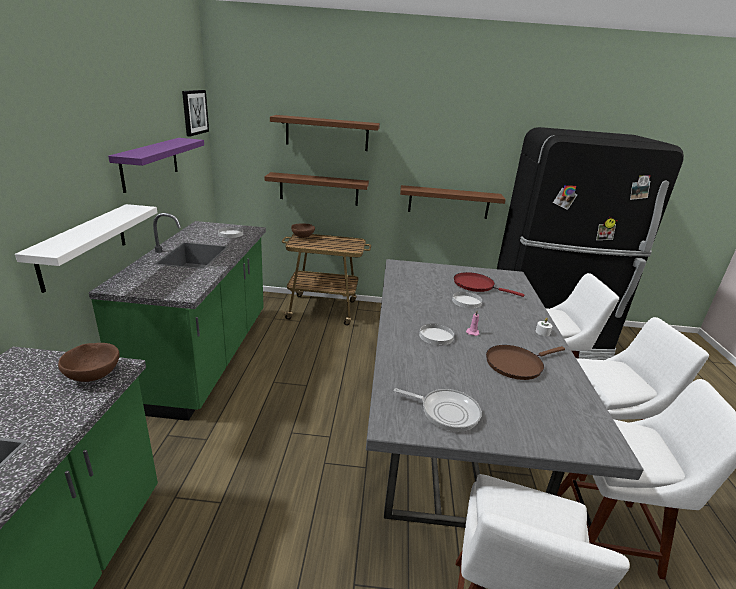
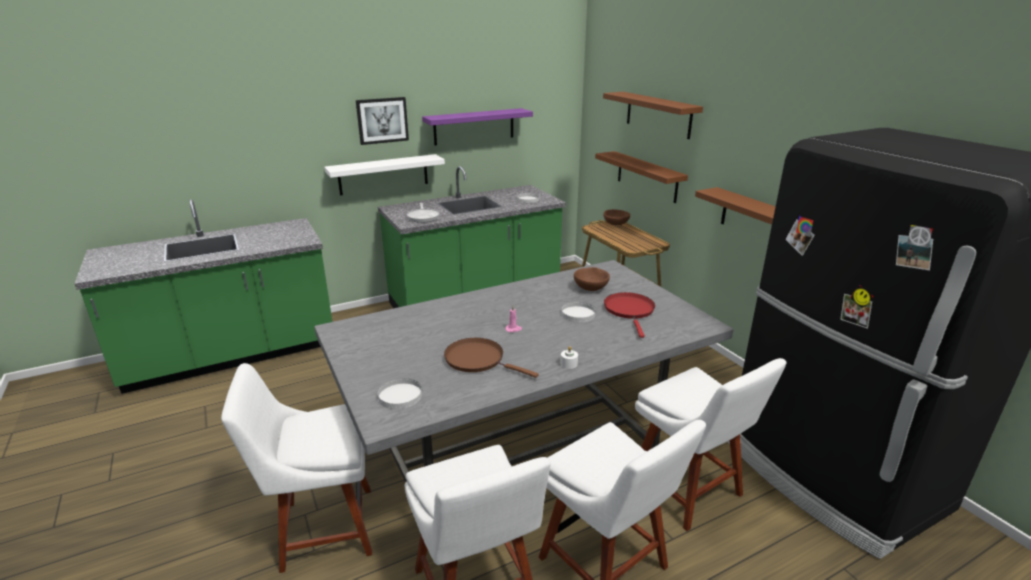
camera: 60 degrees right, 0 degrees up
brown bowl [58,343,120,382] -> brown bowl moved to [574,267,610,291]
picture [182,90,209,137] -> picture moved to [356,97,409,145]
frying pan [394,388,482,432] -> frying pan moved to [407,203,440,223]
white plate [419,323,454,346] -> white plate moved to [378,378,422,409]

